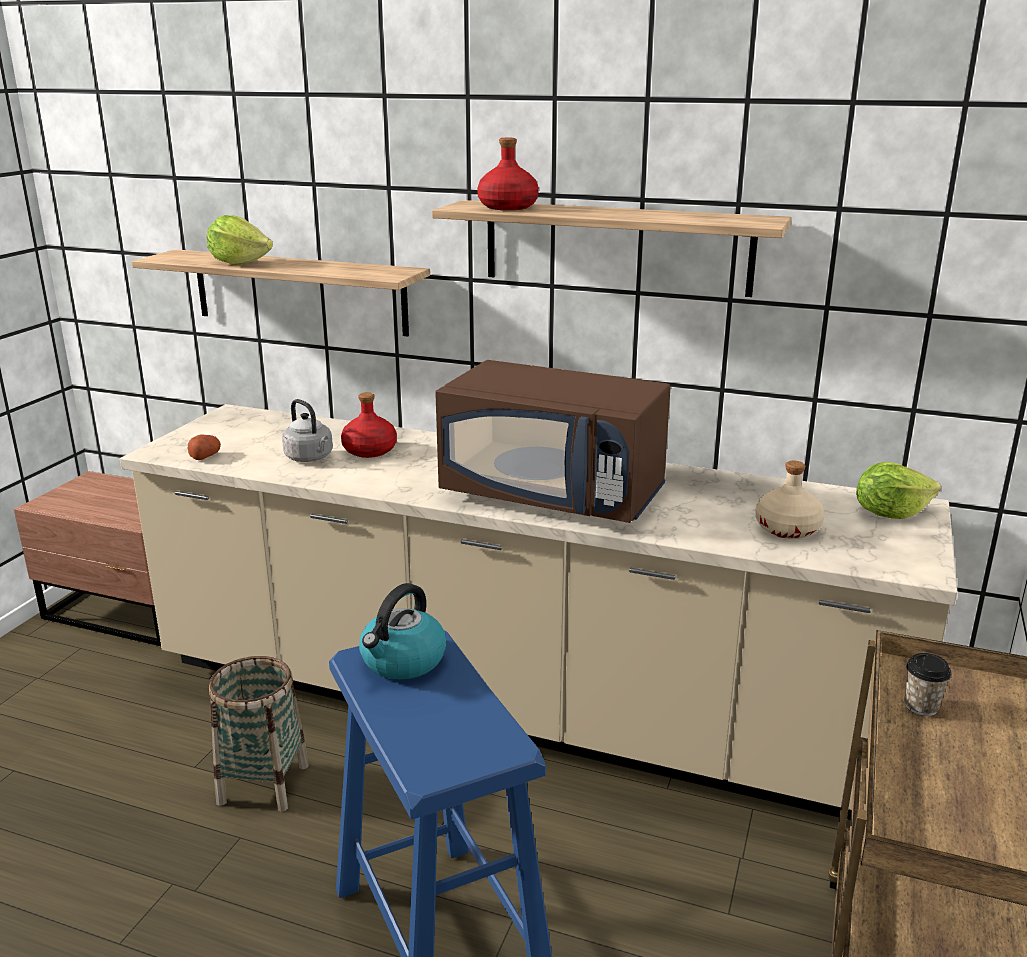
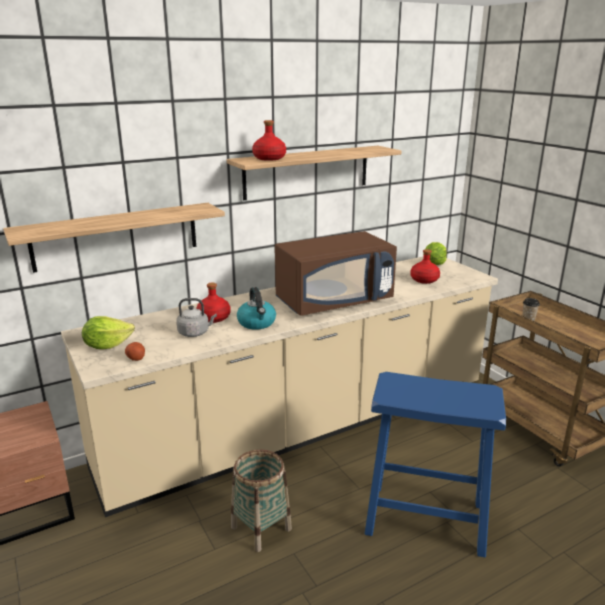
camera: 50 degrees left, 0 degrees up
lettuce [207,215,273,265] -> lettuce moved to [82,316,135,349]
kettle [359,583,447,679] -> kettle moved to [237,287,276,330]
beige bottle [755,461,825,539] -> red bottle [410,249,440,284]

